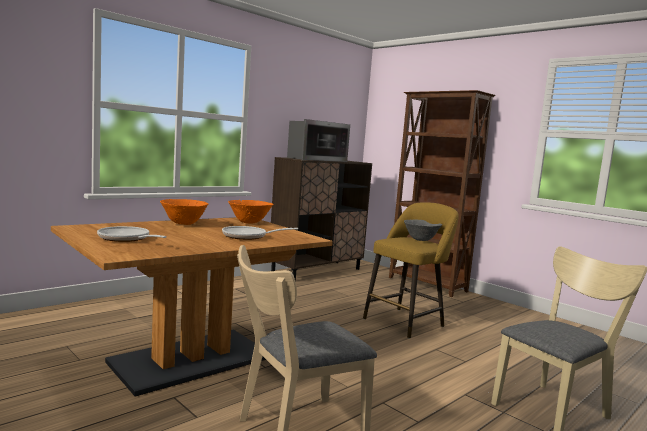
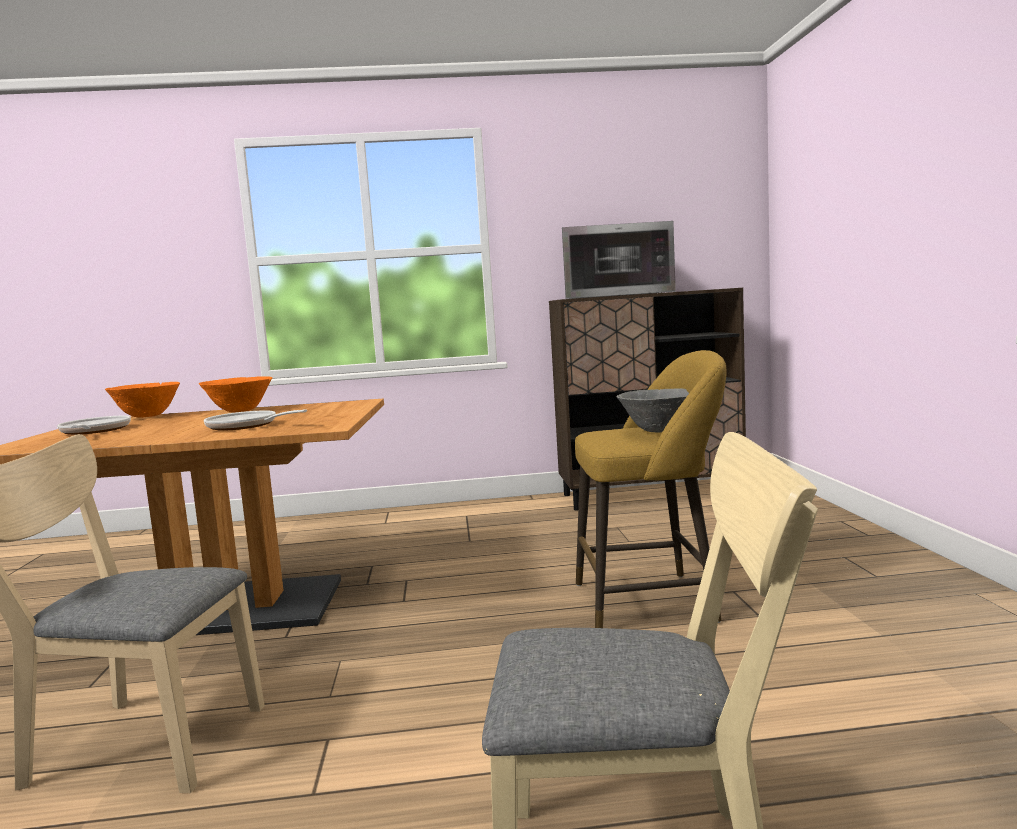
camera: 40 degrees right, 0 degrees up
orange bowl [228,200,273,224] -> orange bowl moved to [105,382,180,418]
brown bookcase [389,90,496,297] -> none

